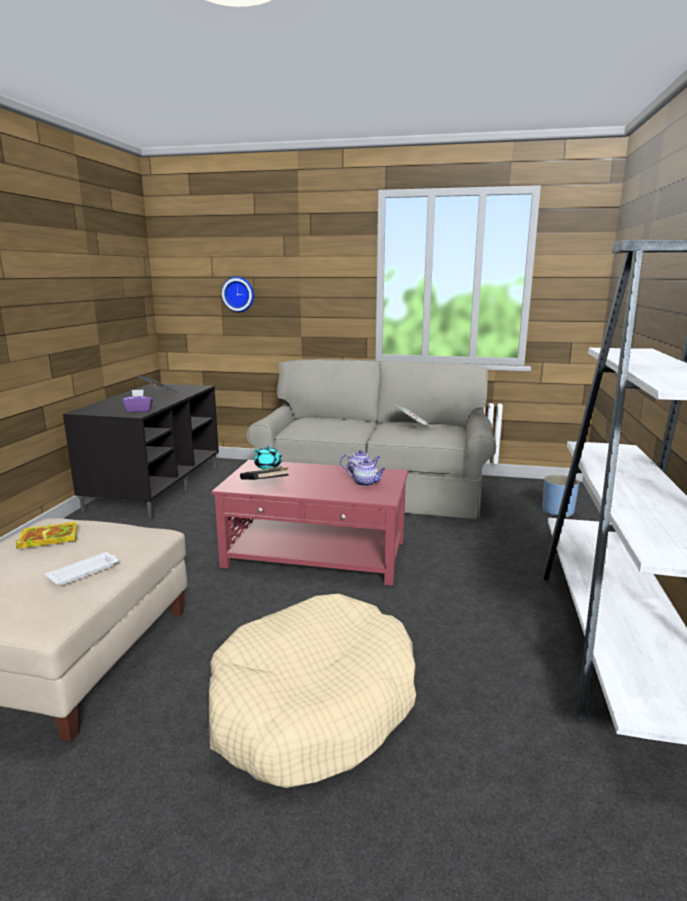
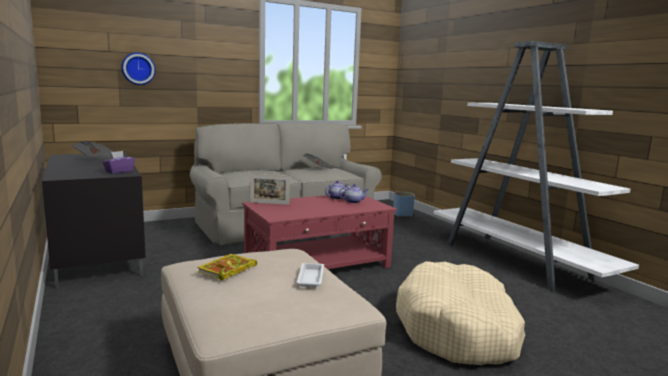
camera: 40 degrees left, 5 degrees down
black book [240,466,289,480] -> none
turquoise teapot [254,446,283,469] -> picture frame [250,174,290,205]

